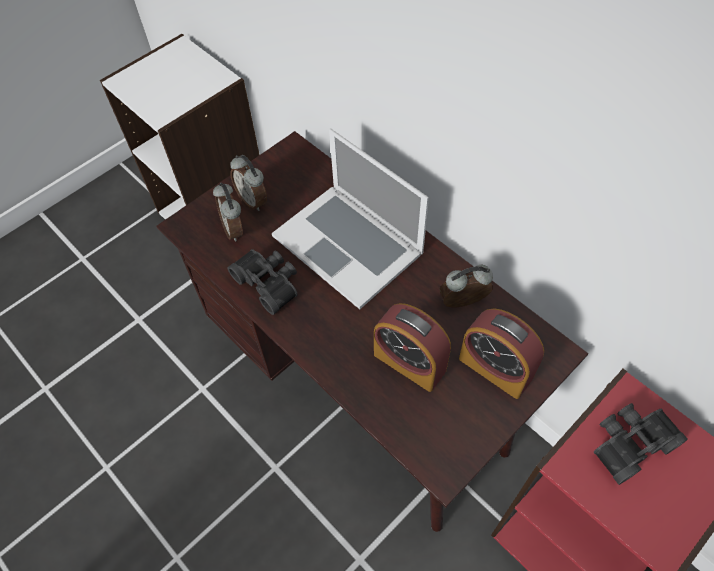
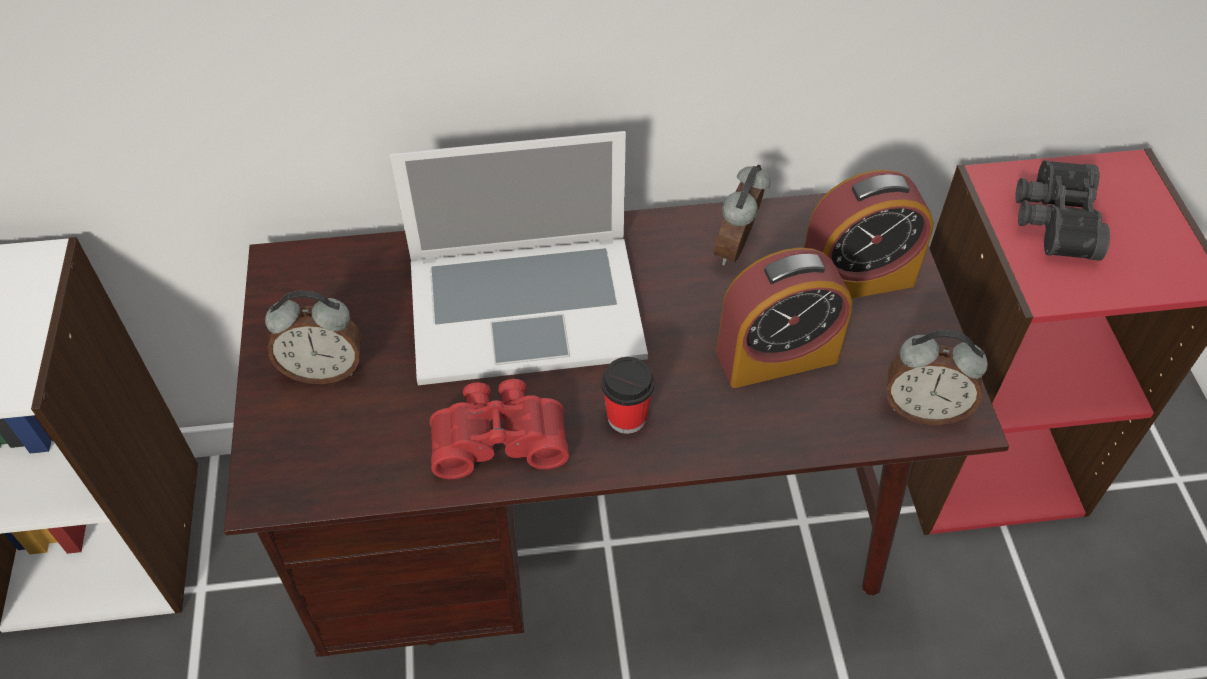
camera: 55 degrees left, 5 degrees down
alarm clock [213,183,243,242] -> alarm clock moved to [886,330,988,425]
black binoculars [228,249,298,315] -> red binoculars [430,379,569,479]
none -> cup [602,357,654,434]

